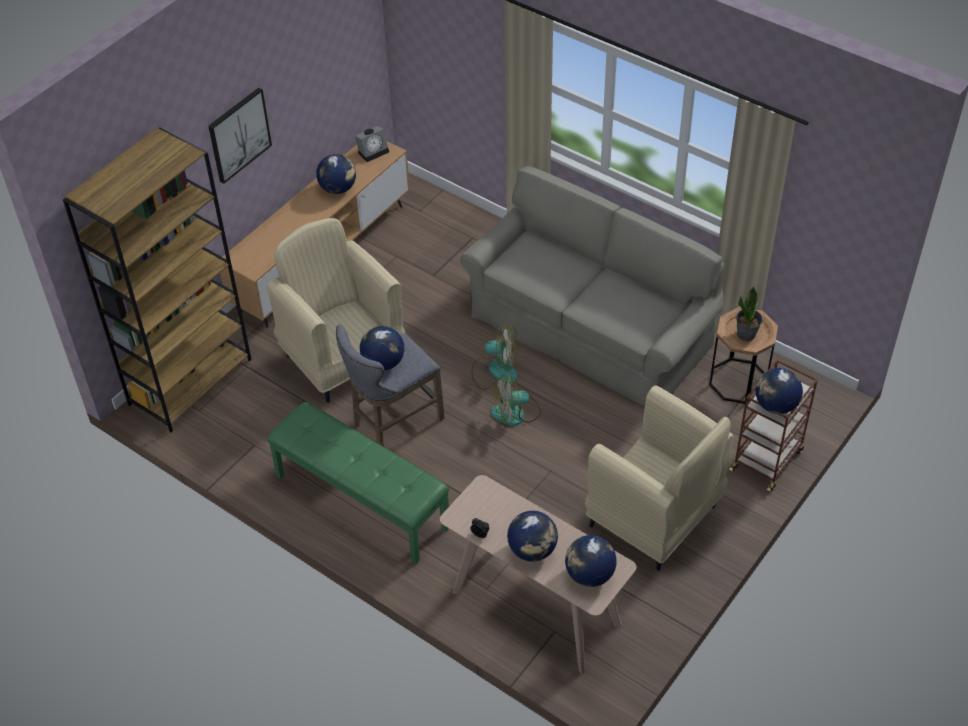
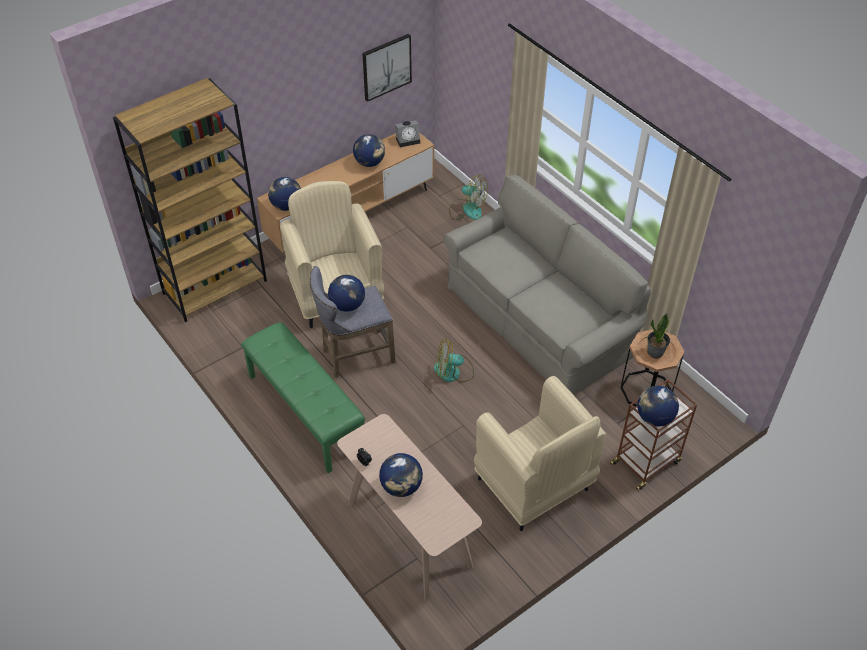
camera: 15 degrees right, 0 degrees up
picture [208,88,272,184] -> picture moved to [362,34,412,102]
fan [471,324,518,390] -> fan moved to [449,174,488,220]
globe [565,535,617,587] -> globe moved to [268,177,301,211]

